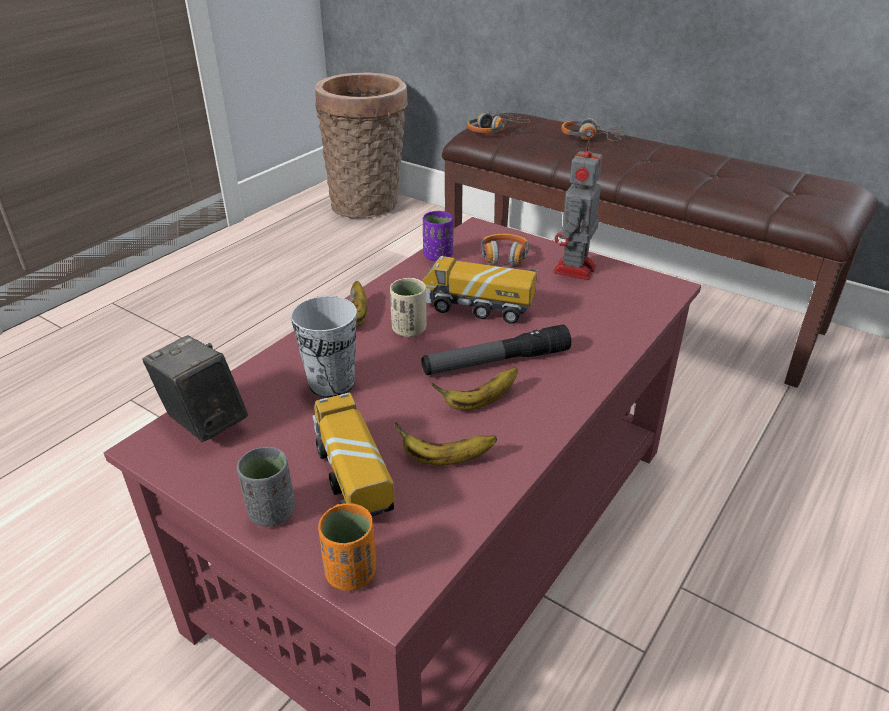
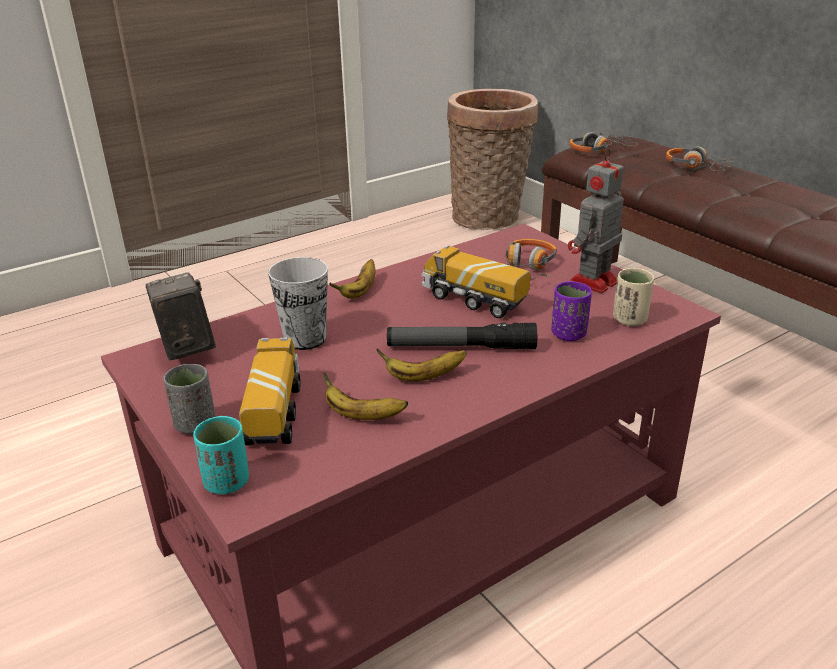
camera: 20 degrees right, 5 degrees down
orange cup [318,503,376,591] -> turquoise cup [193,416,249,494]
beige cup [390,278,426,337] -> beige cup moved to [613,268,654,326]
purple cup [423,211,454,262] -> purple cup moved to [551,281,592,341]

